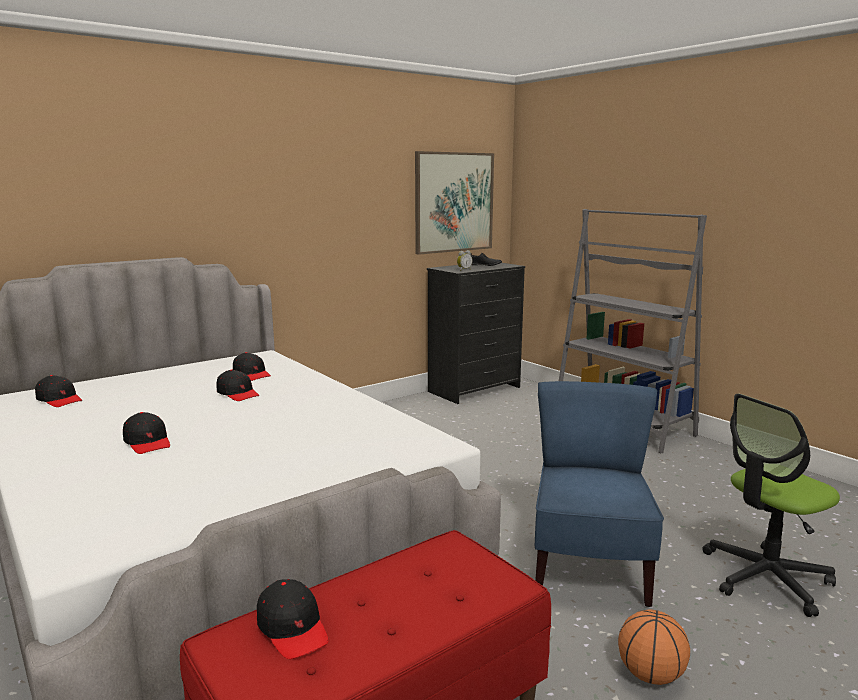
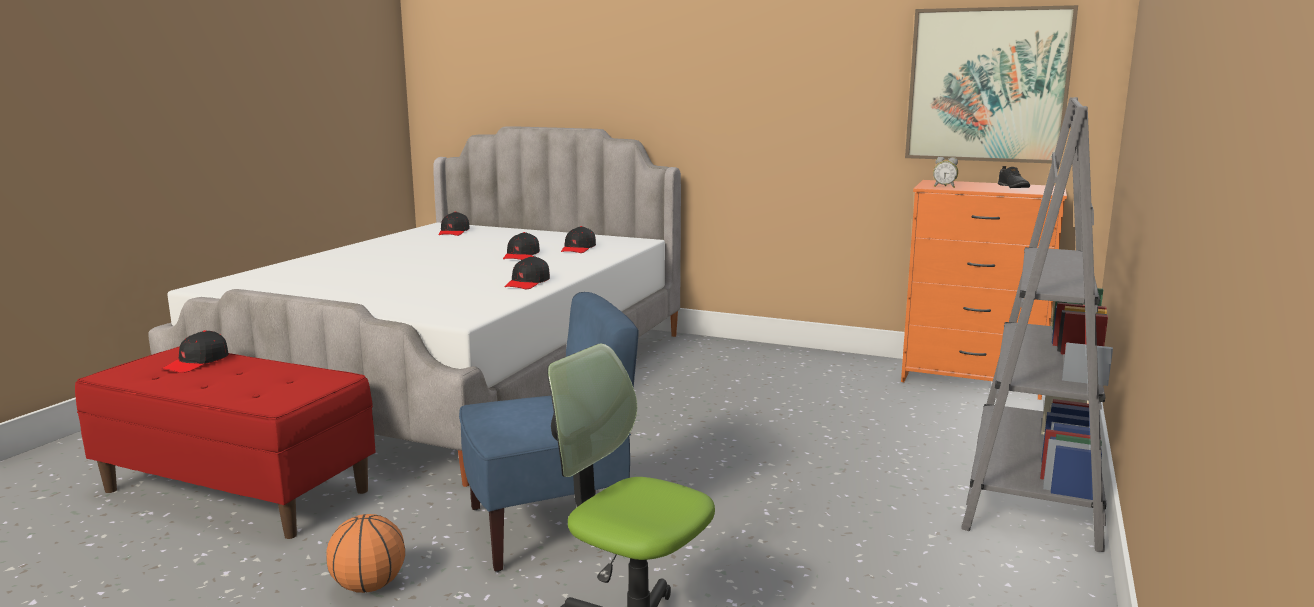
camera: 60 degrees right, 0 degrees up
black cap [123,412,170,454] -> black cap moved to [505,256,550,289]
black dresser [427,263,525,404] -> orange dresser [901,180,1067,400]

